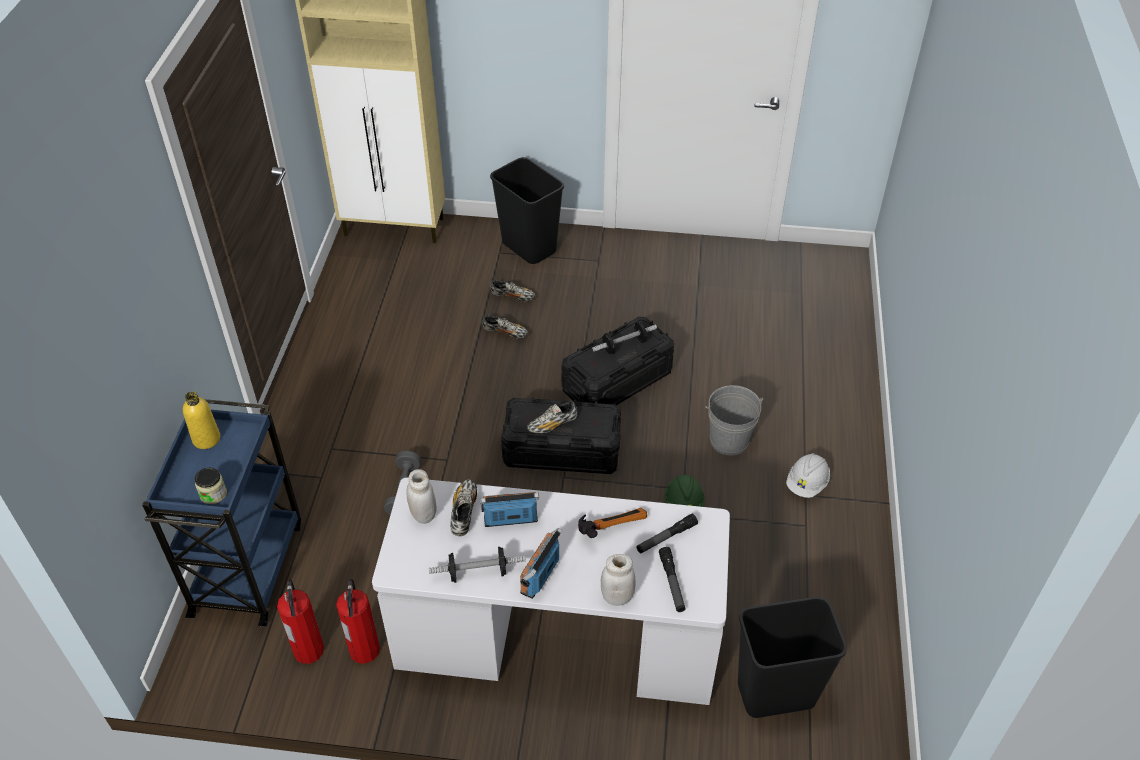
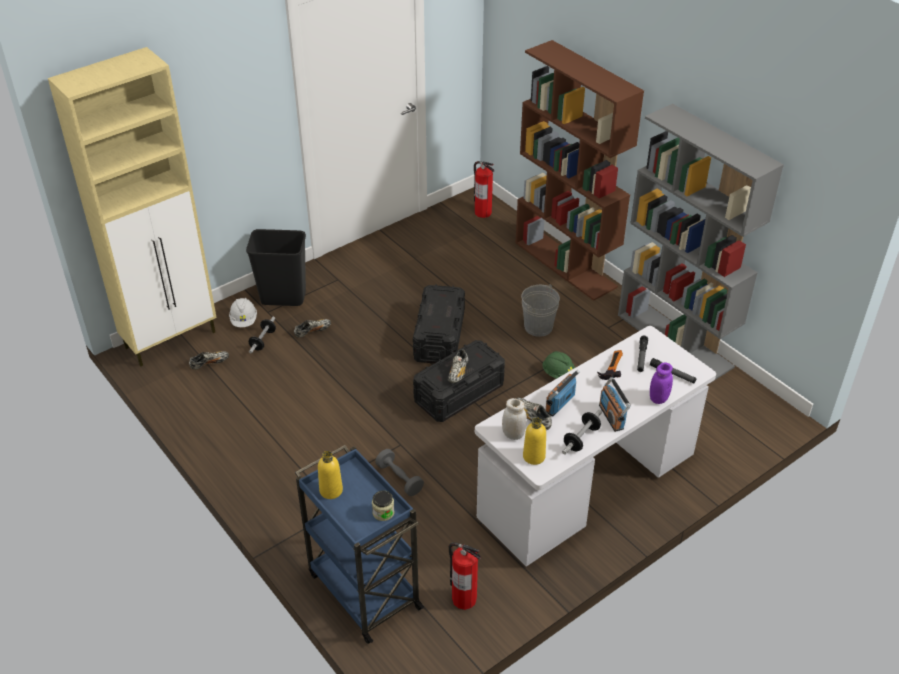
camera: 45 degrees left, 5 degrees down
fire extinguisher [336,578,380,664] -> fire extinguisher moved to [474,161,494,218]
shoe [482,315,528,339] -> shoe moved to [189,351,229,370]
dumbbell [592,322,657,354] -> dumbbell moved to [249,317,276,354]
white jar [601,554,636,606] -> purple jar [650,362,673,404]
black trash can [738,597,847,718] -> none
white hard hat [786,453,830,498] -> white hard hat moved to [229,298,257,327]
none -> brown bookcase [515,40,644,301]
none -> yellow bottle [523,417,546,465]
none -> grey bookcase [618,104,784,382]

